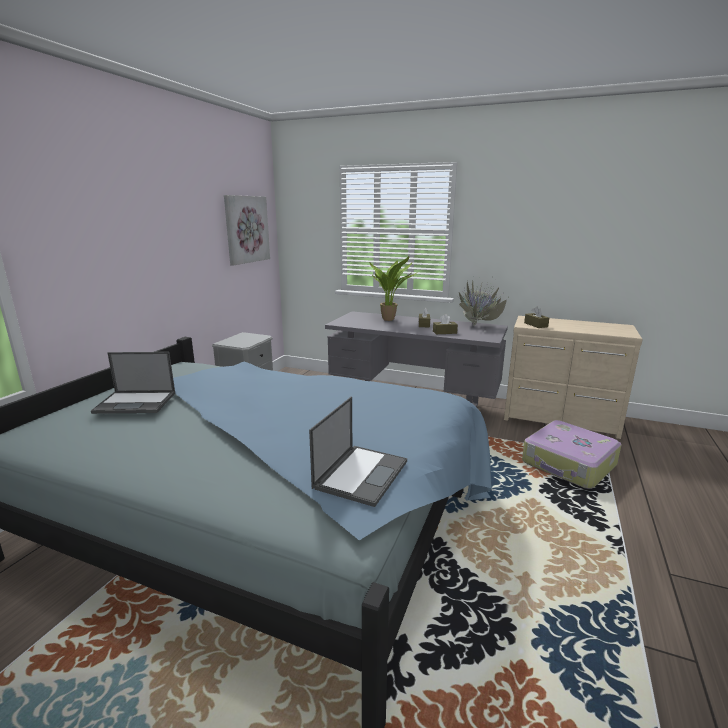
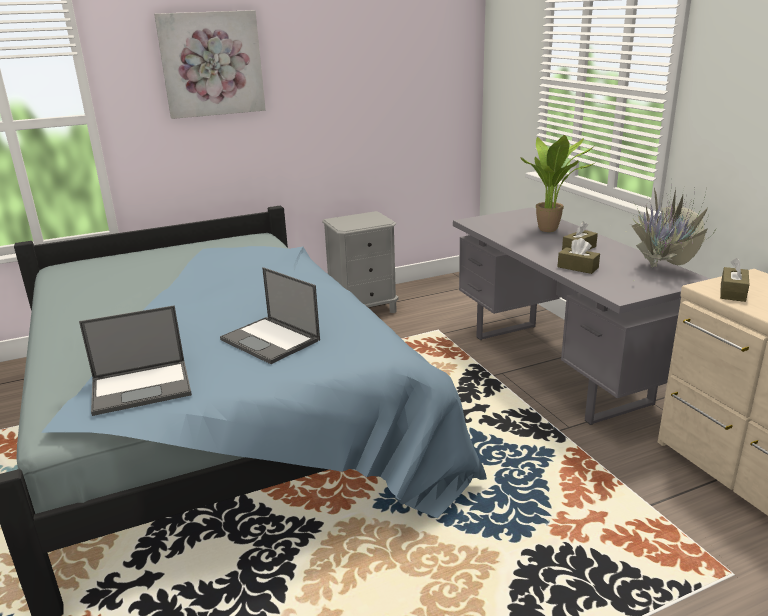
camera: 45 degrees right, 5 degrees up
laptop [91,352,175,414] -> laptop moved to [220,267,320,364]
picture [224,195,270,266] -> picture moved to [154,10,266,119]
suitcase [522,420,622,489] -> none

